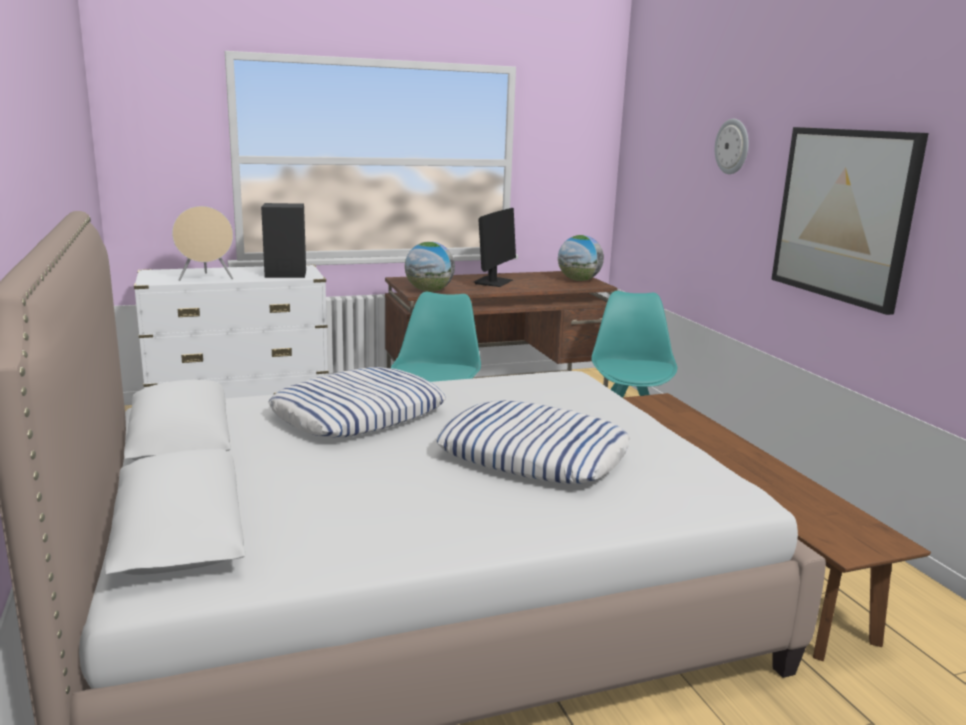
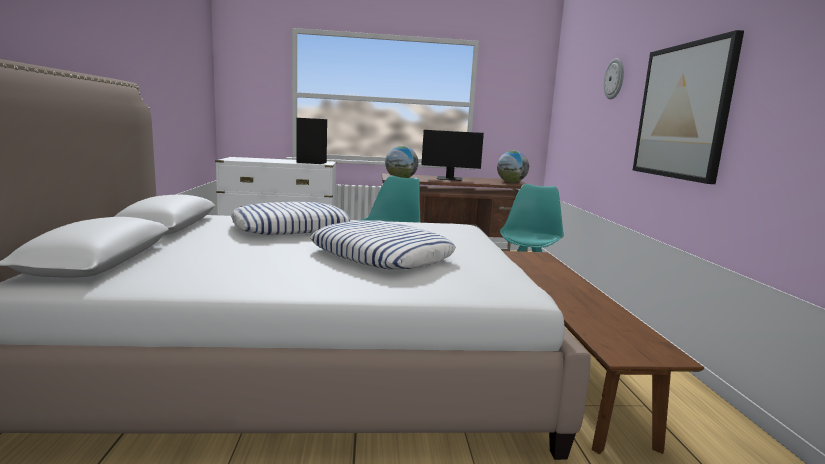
camera: 15 degrees right, 5 degrees down
beige speaker [172,206,233,281] -> none
monitor [474,208,516,287] -> monitor turned 60 degrees clockwise [421,130,484,181]

